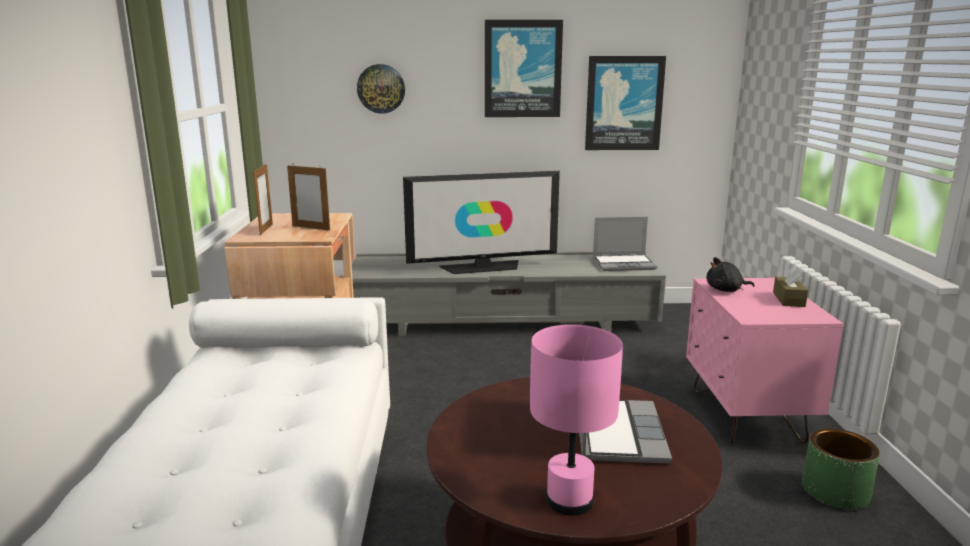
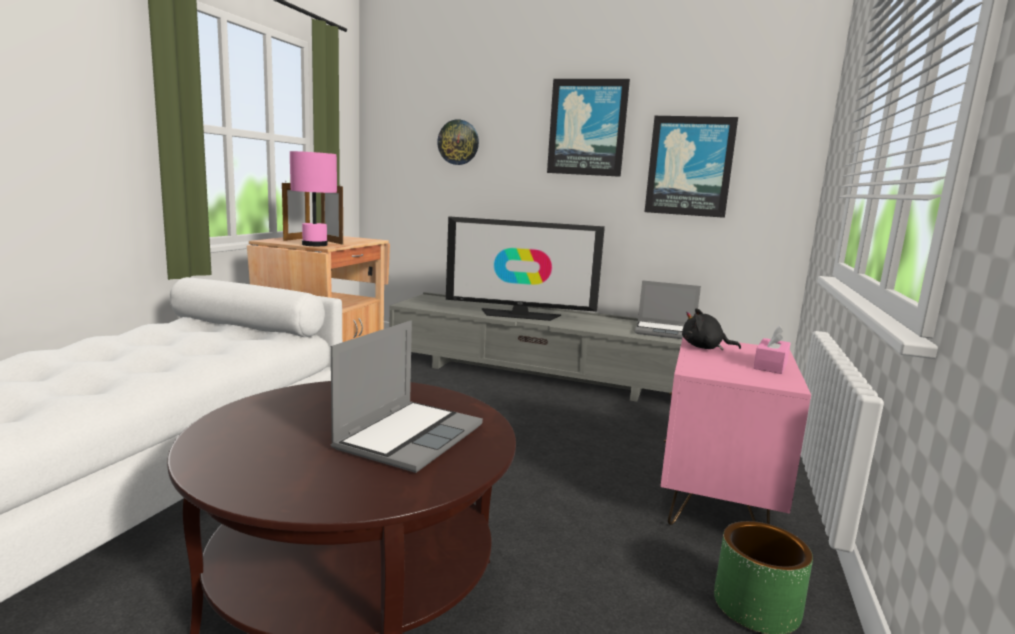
camera: 20 degrees right, 5 degrees down
pink table lamp [530,324,623,515] -> pink table lamp moved to [290,151,337,246]
brown tissue box [773,267,808,307] -> pink tissue box [754,325,791,374]

